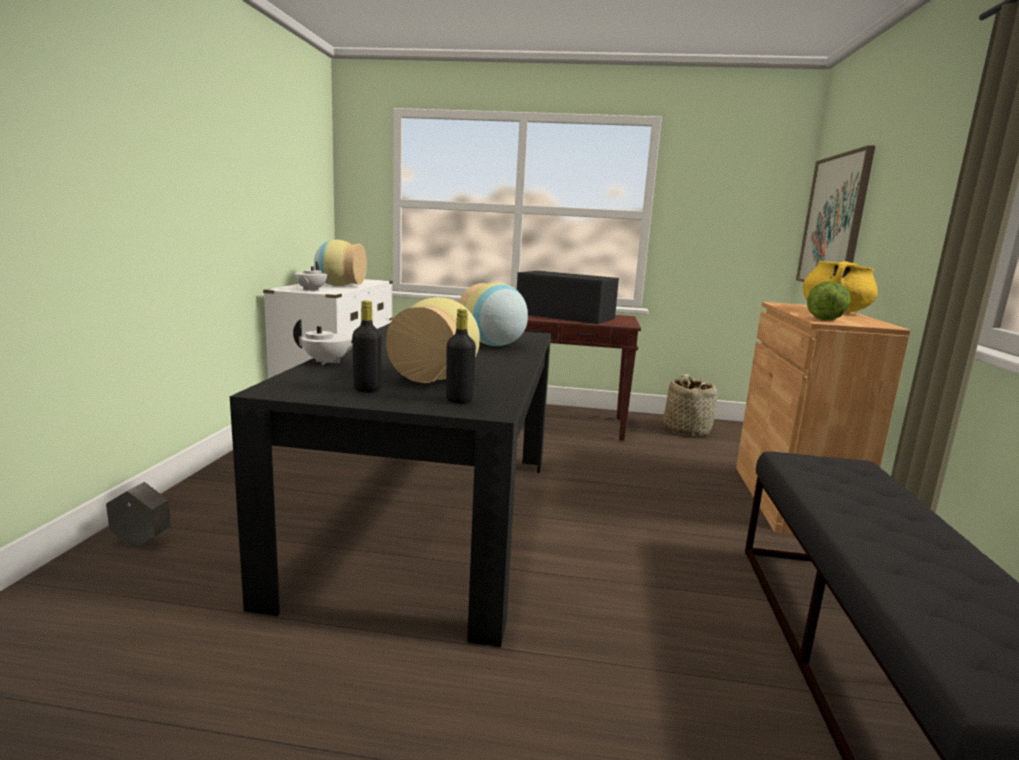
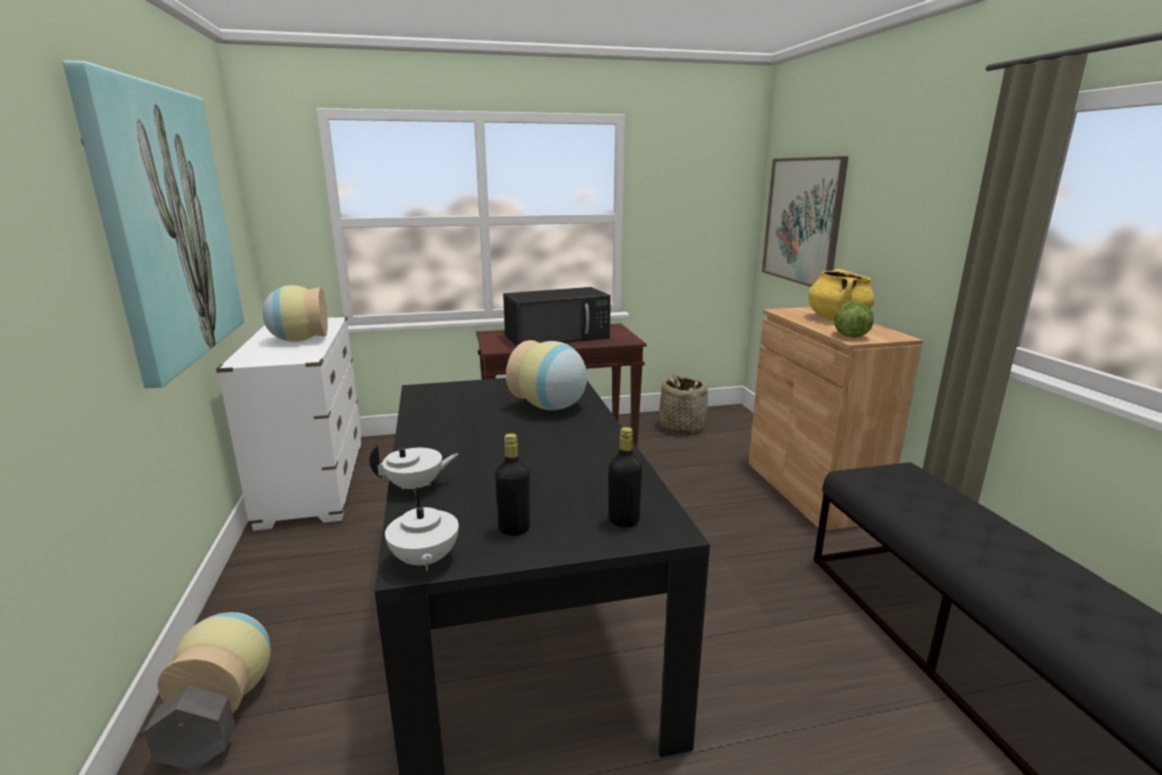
camera: 20 degrees left, 5 degrees up
white teapot [295,262,327,291] -> white teapot moved to [385,488,459,571]
vase [386,297,480,383] -> vase moved to [157,612,271,714]
black microwave [517,271,619,324] -> black microwave turned 150 degrees clockwise [503,287,611,346]
none -> picture [63,60,244,388]

